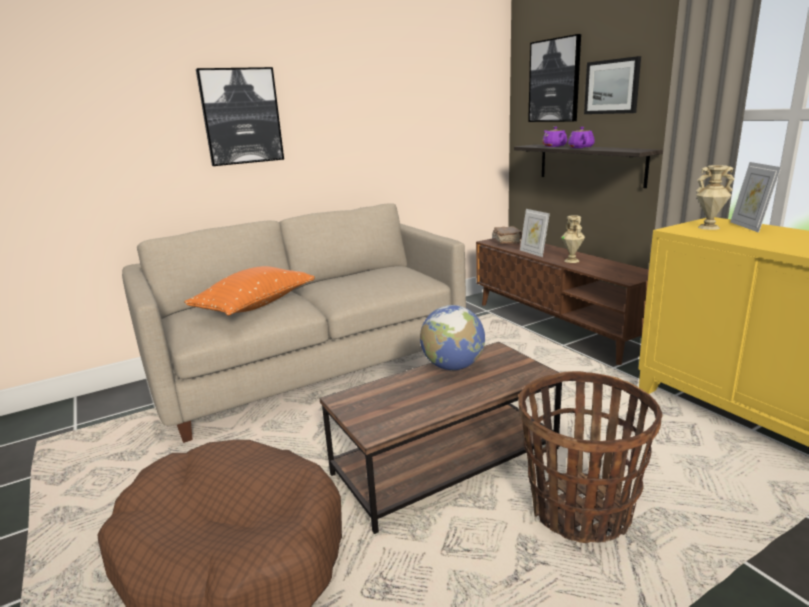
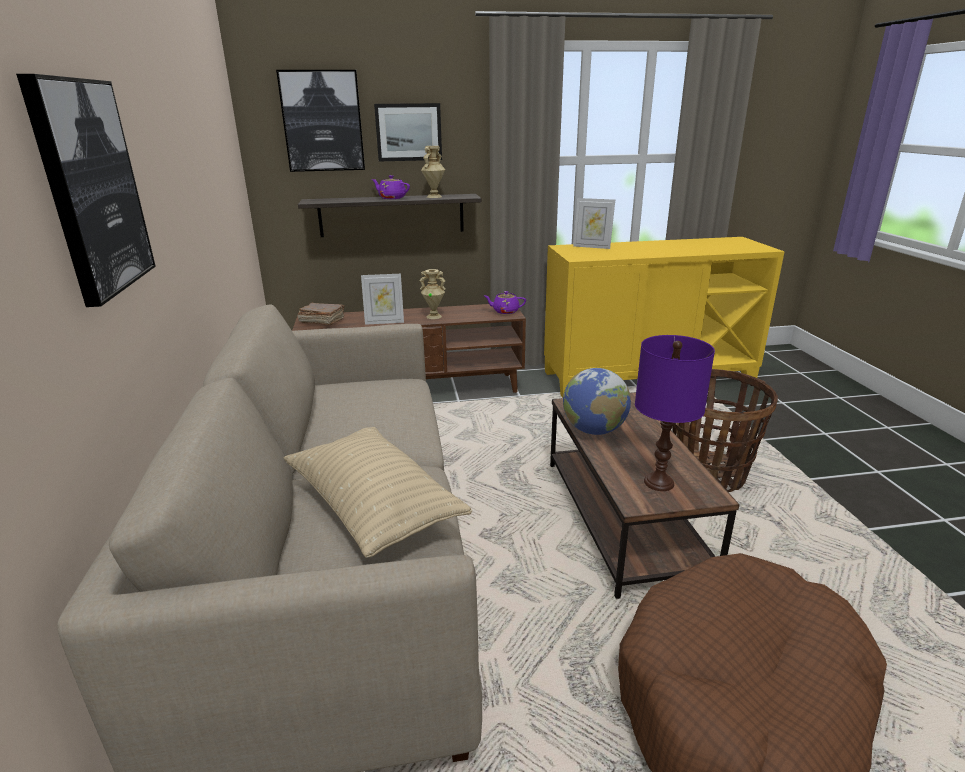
camera: 70 degrees left, 5 degrees up
orange pillow [184,266,315,315] -> beige pillow [283,427,472,558]
purple teapot [542,127,567,147] -> purple teapot moved to [484,291,526,314]
beige vase [696,165,734,230] -> beige vase moved to [421,146,445,198]
none -> purple table lamp [635,335,715,491]

